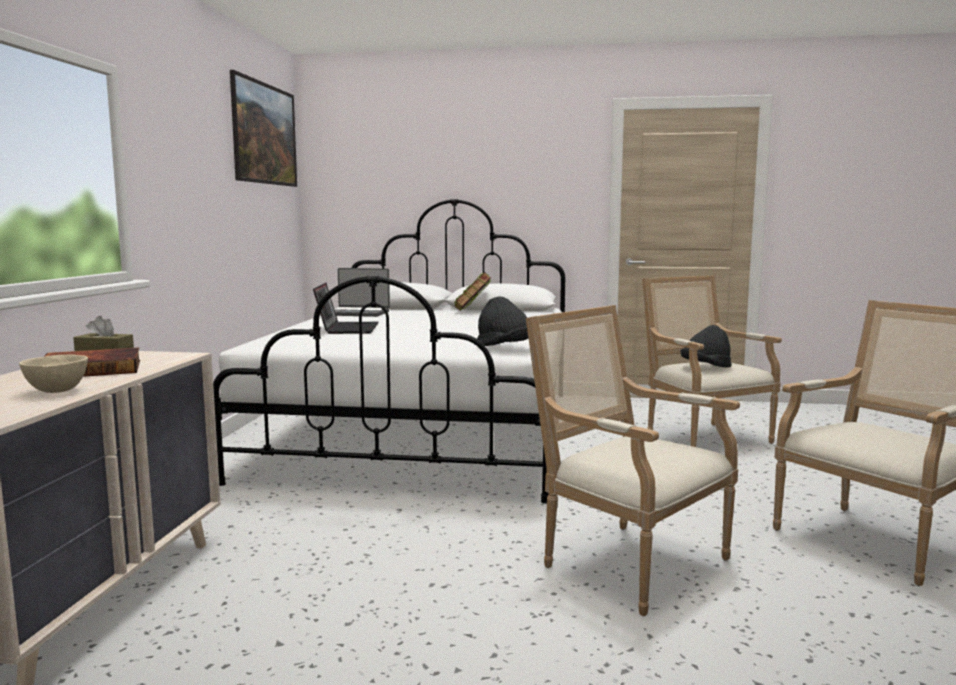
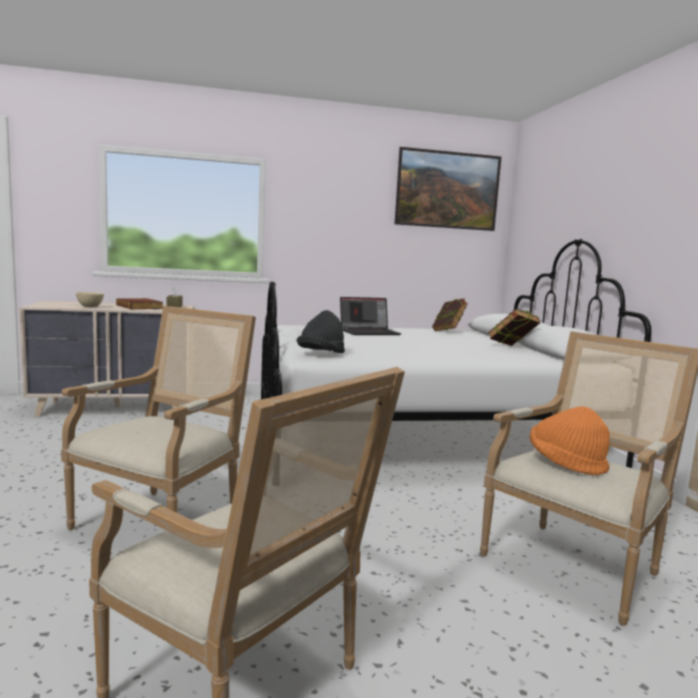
camera: 70 degrees right, 0 degrees up
laptop [334,268,390,317] -> book [432,298,468,331]
black hat [680,325,732,368] -> orange hat [530,406,610,475]

